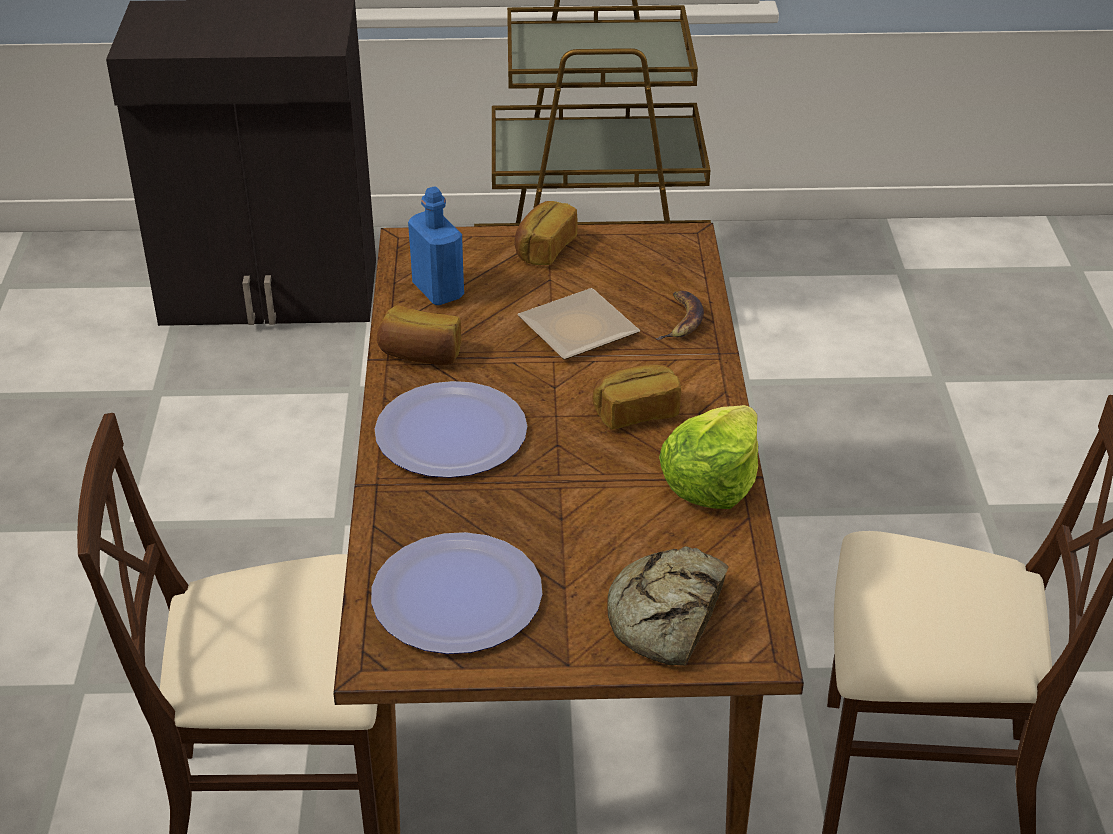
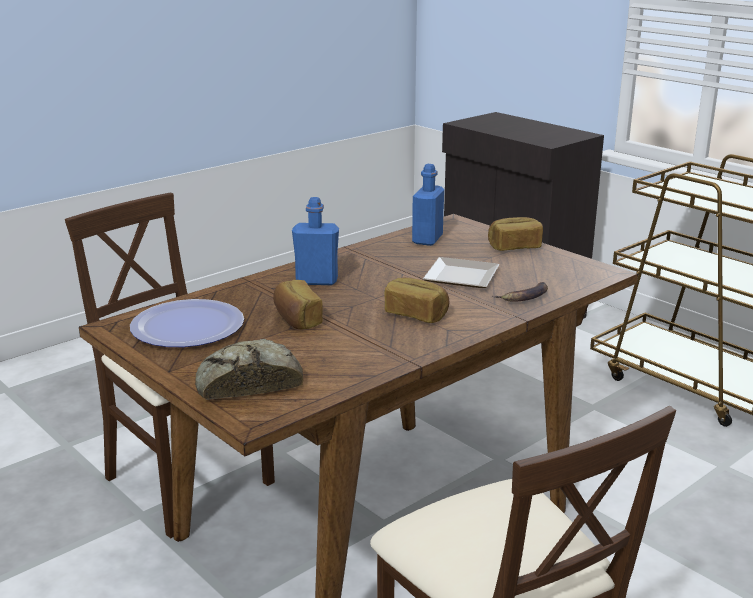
camera: 50 degrees right, 15 degrees down
plate [375,381,527,478] -> blue bottle [292,197,339,285]
bread [377,305,461,365] -> bread moved to [273,280,323,330]
lettuce [659,405,758,509] -> none

